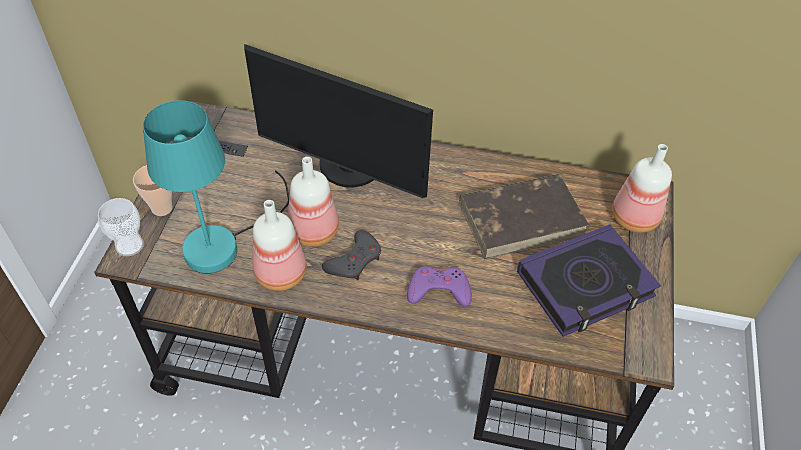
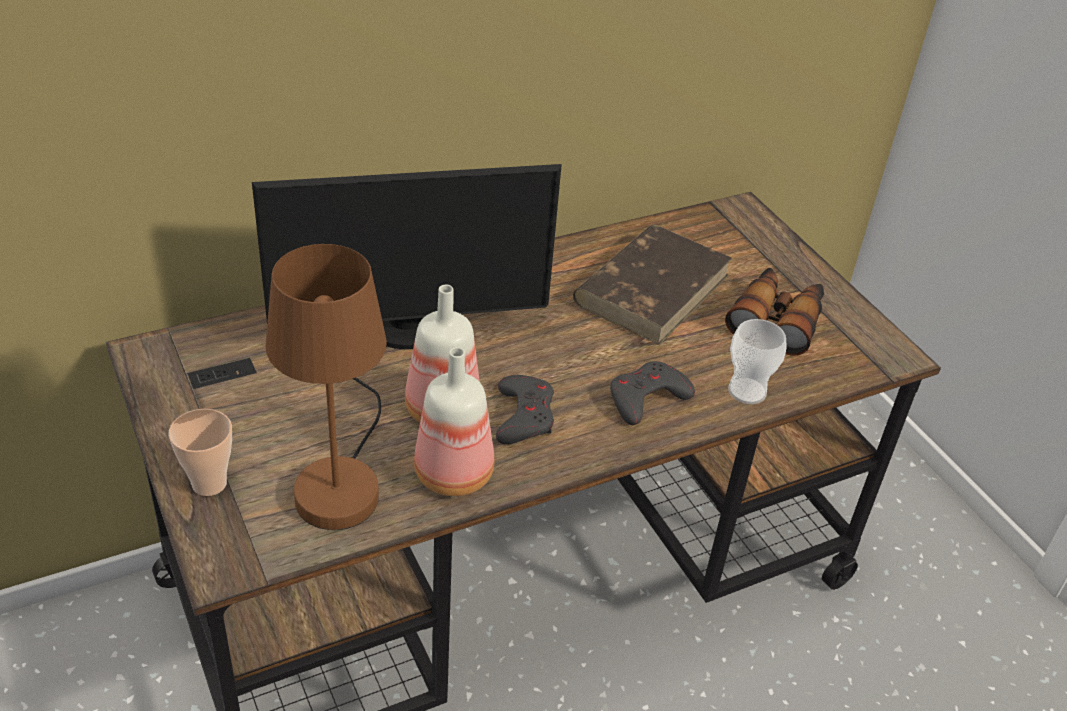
camera: 40 degrees left, 10 degrees down
cup [98,198,144,256] -> cup moved to [728,319,787,404]
turquoise table lamp [143,100,289,274] -> brown table lamp [266,244,387,530]
purple game controller [407,266,472,306] -> grey game controller [610,361,695,425]
book [517,224,661,337] -> binoculars [725,267,824,356]
bottle [612,144,672,233] -> none

